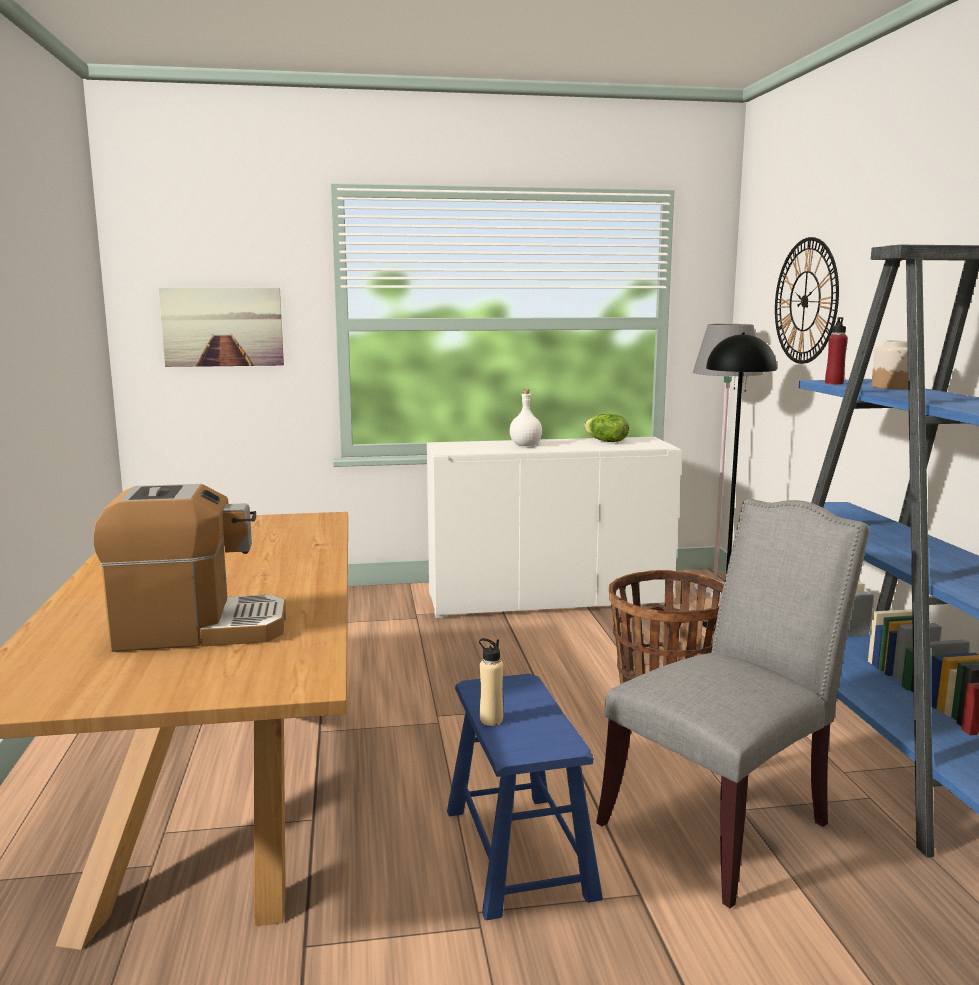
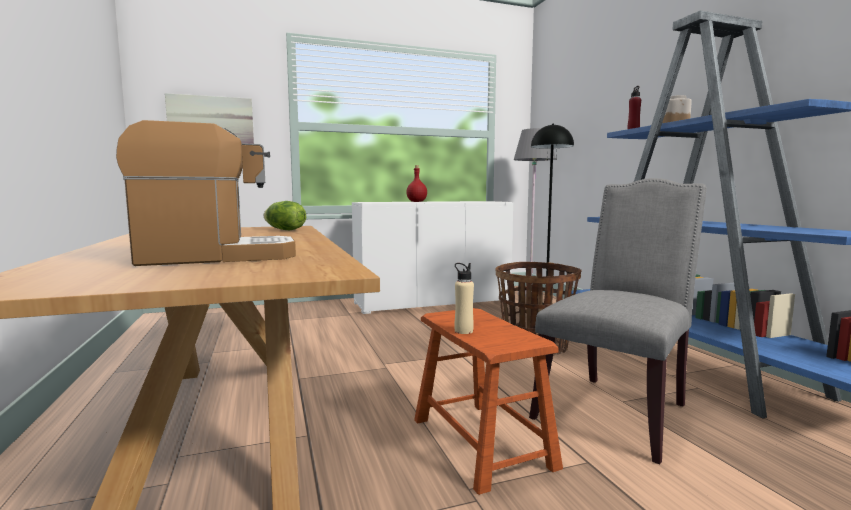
camera: 10 degrees left, 5 degrees down
blue stool [447,674,603,920] -> brown stool [414,308,563,495]
white bottle [510,389,542,446] -> red bottle [406,165,427,202]
lettuce [584,414,629,442] -> lettuce moved to [264,201,306,230]
wall clock [775,237,839,364] -> none

